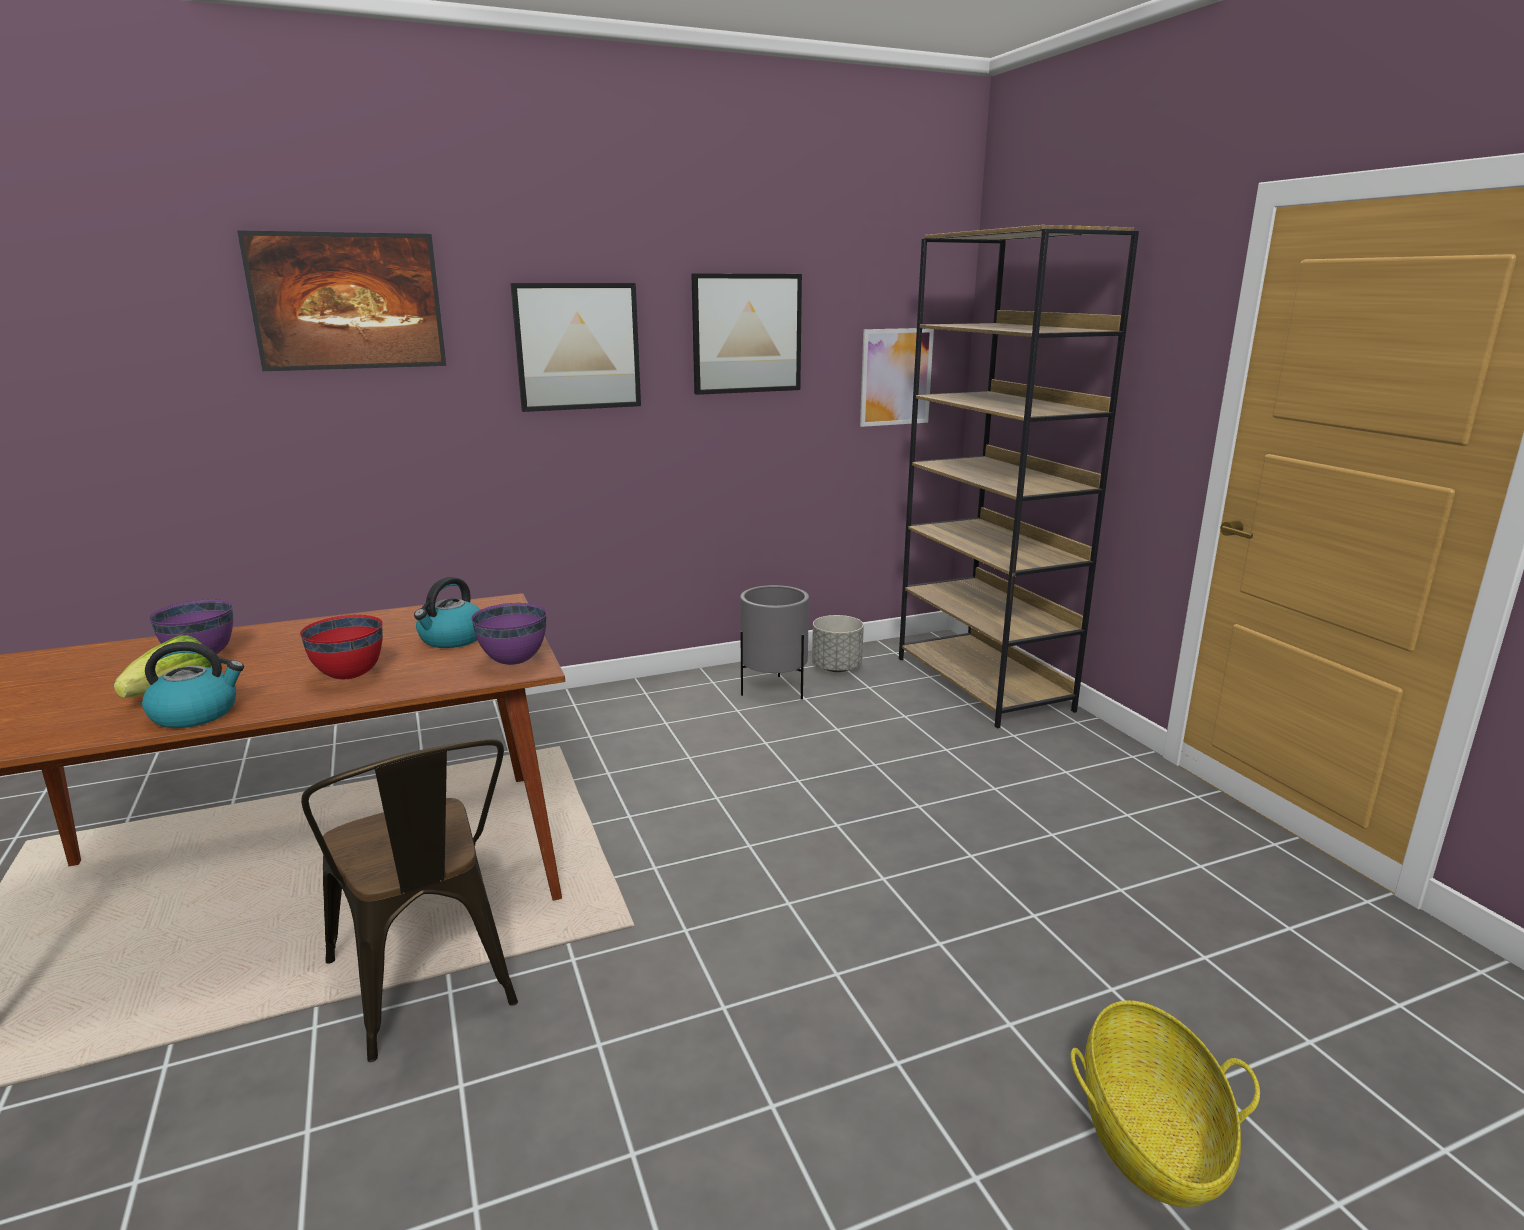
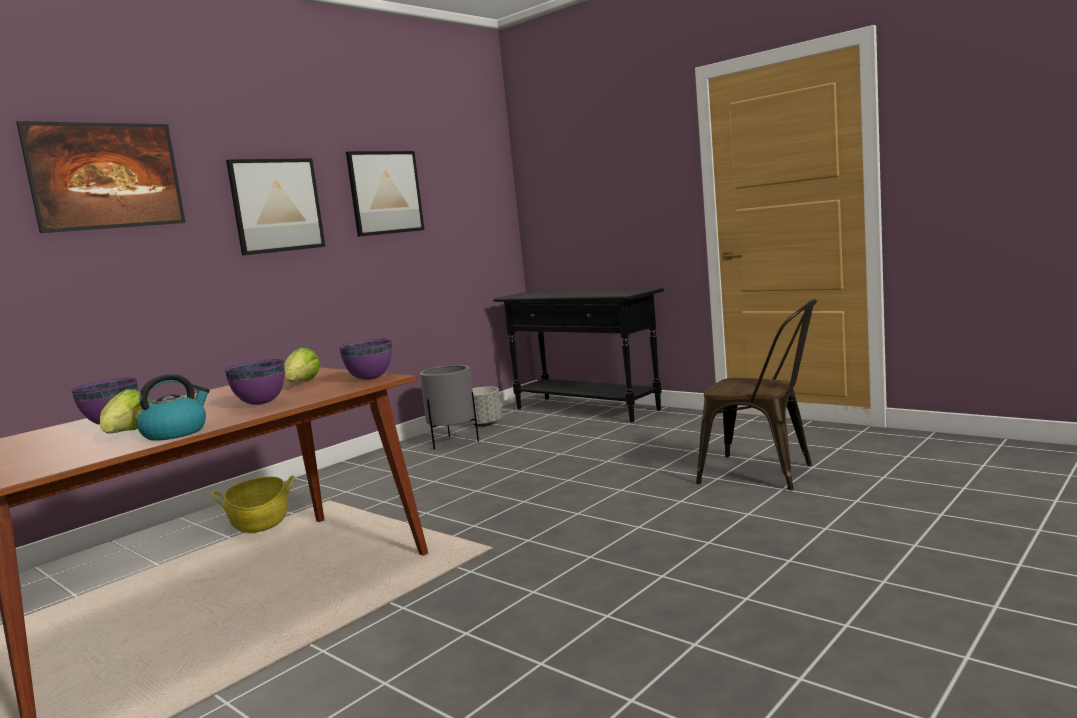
camera: 25 degrees left, 10 degrees down
red bowl [300,615,383,679] -> purple bowl [224,359,285,405]
brown chair [301,739,518,1062] -> brown chair moved to [696,299,817,490]
kettle [414,577,480,648] -> lettuce [284,348,321,382]
picture [860,328,934,427] -> none
brown bookcase [899,225,1139,729] -> black console table [493,288,664,422]
basket [1071,1000,1260,1207] -> basket moved to [211,475,295,533]

